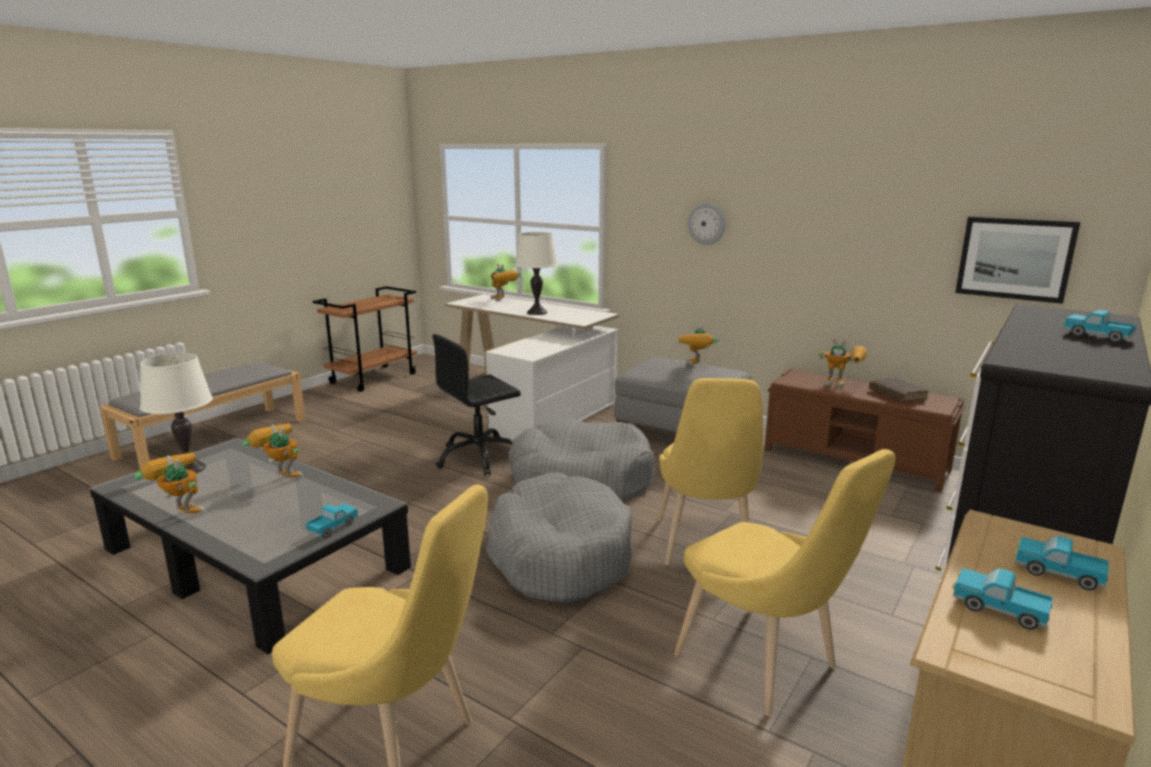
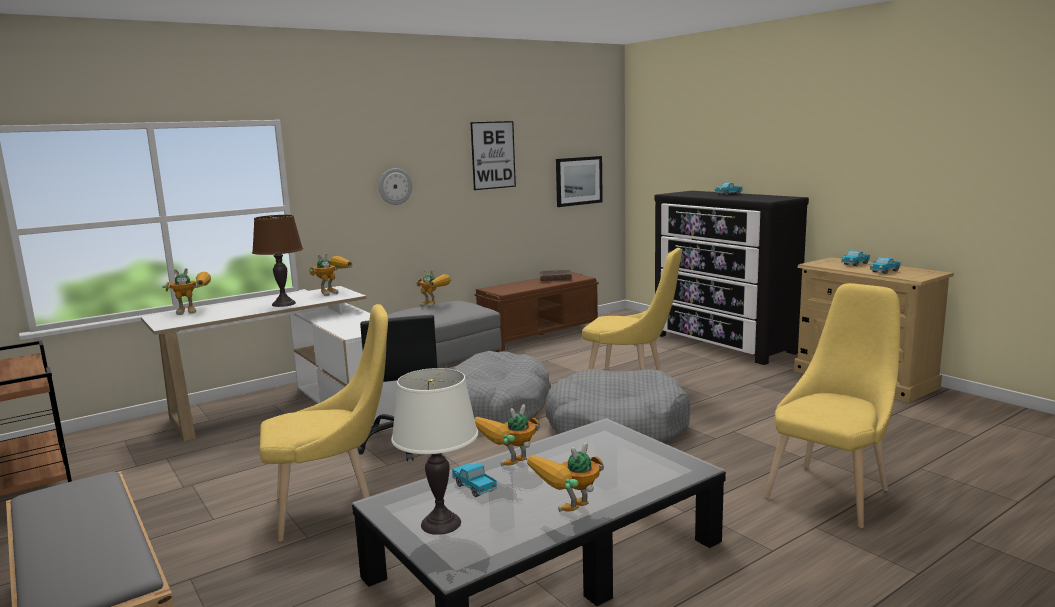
camera: 70 degrees left, 5 degrees down
toy truck [306,504,358,538] -> toy truck moved to [452,463,497,497]
white table lamp [515,232,558,315] -> brown table lamp [252,215,303,307]
yellow chair [674,449,895,716] -> yellow chair moved to [260,304,388,542]
toy robot [818,339,867,387] -> toy robot moved to [309,253,353,296]
none -> picture [470,121,516,190]

